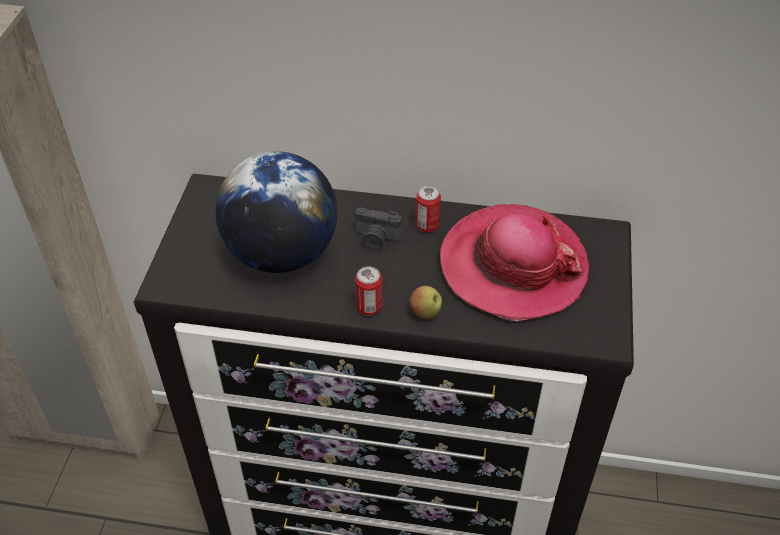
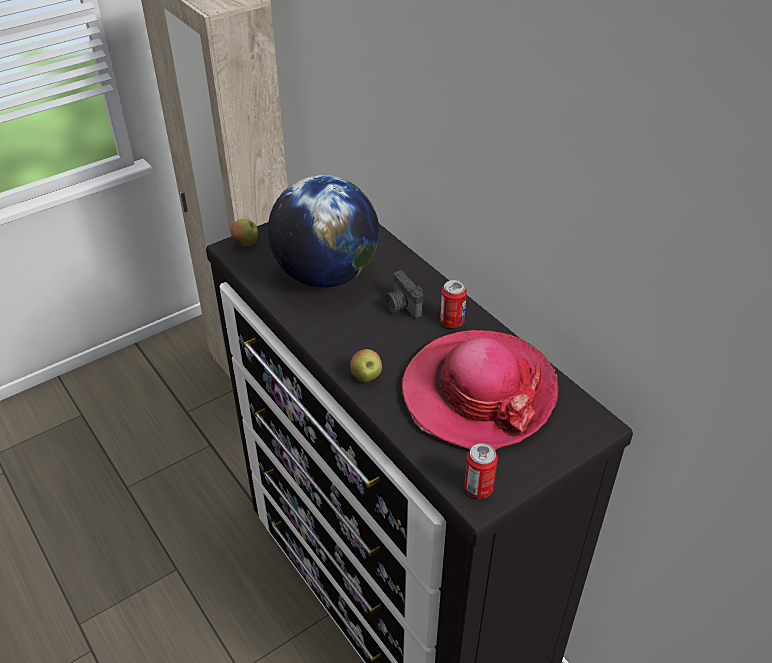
camera: 45 degrees right, 5 degrees down
can [355,267,382,315] -> can moved to [464,443,498,498]
none -> apple [231,219,258,247]

